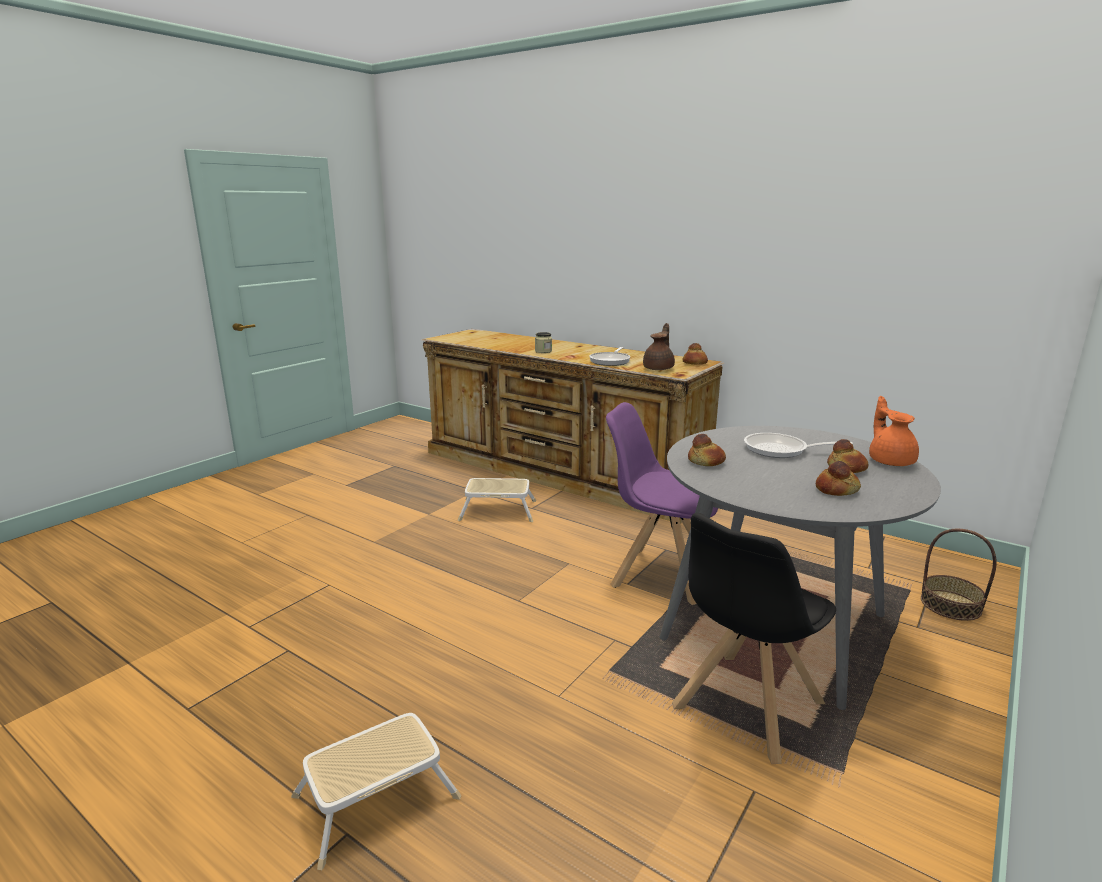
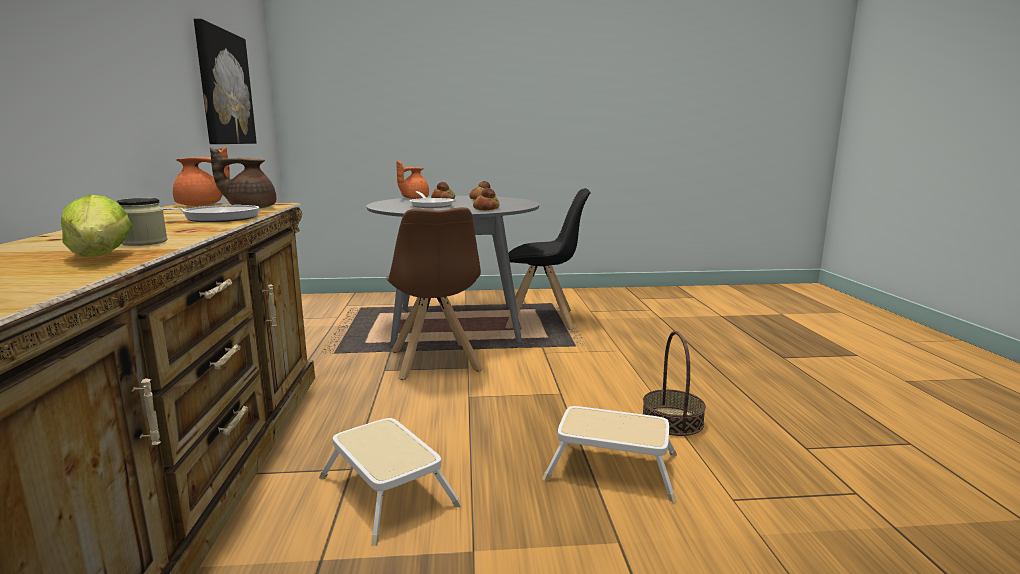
camera: 130 degrees left, 5 degrees down
beige step ladder [291,713,461,870] -> beige step ladder moved to [542,406,677,503]
purple chair [606,402,718,605] -> brown chair [386,207,483,380]
bread [682,343,708,365] -> orange teapot [173,147,230,206]
basket [921,529,997,621] -> basket moved to [643,331,706,436]
none -> lettuce [61,195,132,257]
none -> picture [194,19,257,144]

